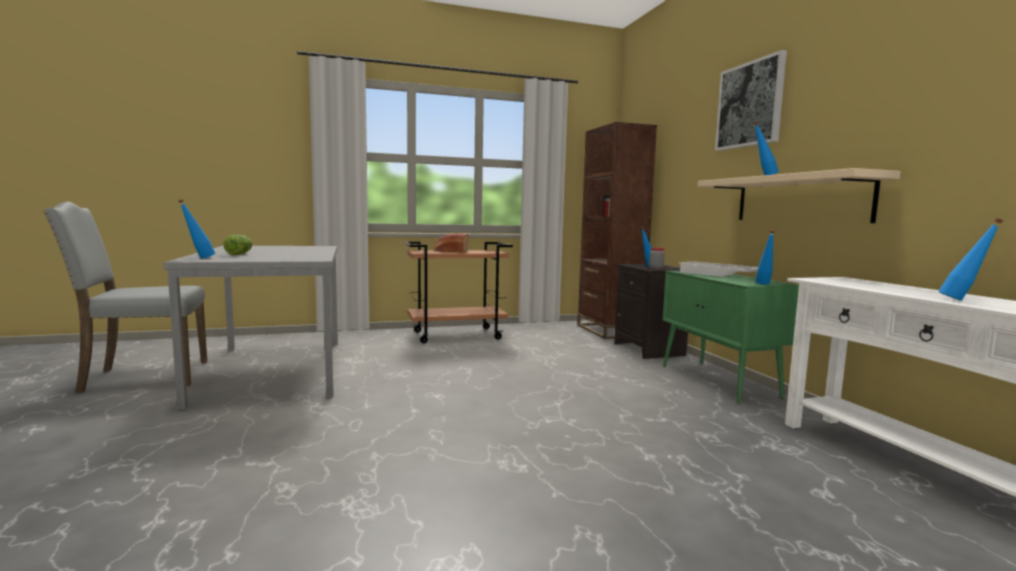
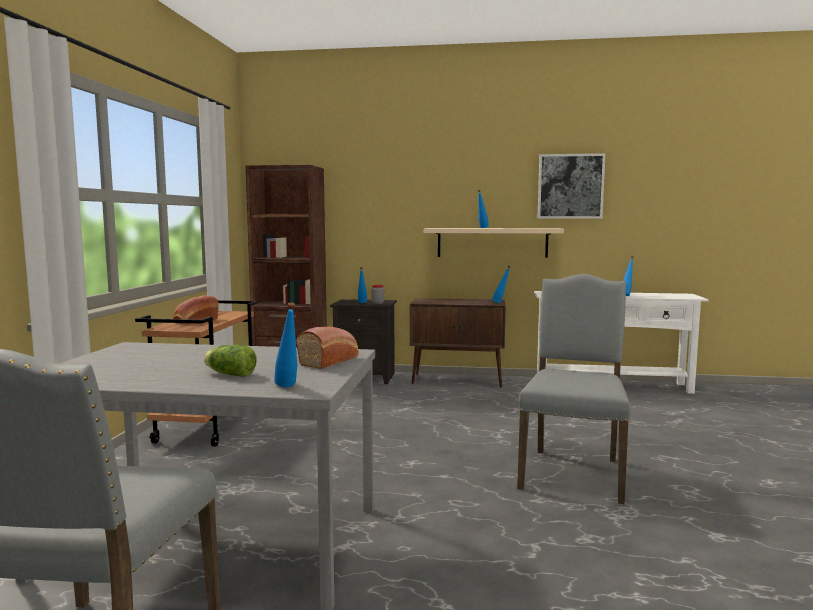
camera: 65 degrees left, 0 degrees up
green cabinet [663,271,799,404] -> brown cabinet [410,298,506,387]
white tray [678,261,758,277] -> none
picture [715,50,787,151] -> picture moved to [538,153,605,218]
none -> bread [296,326,359,369]
none -> grey chair [517,274,631,504]

